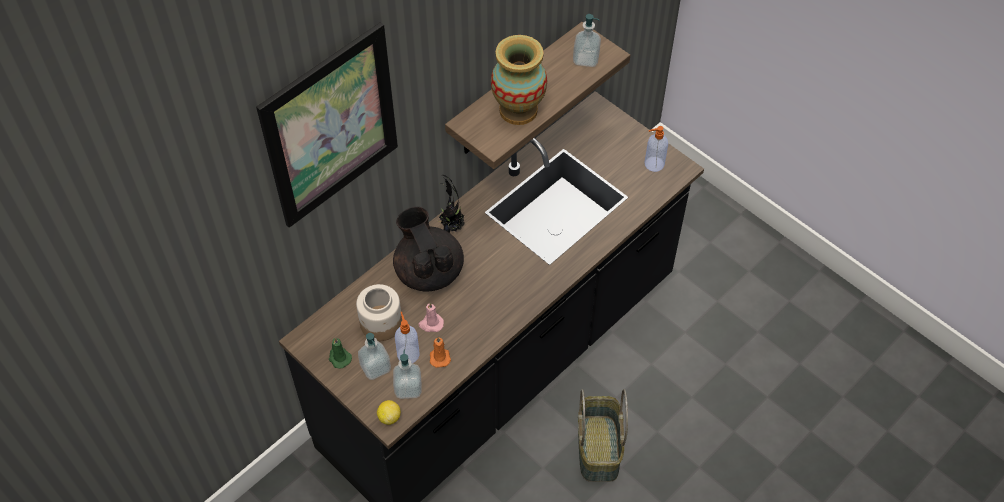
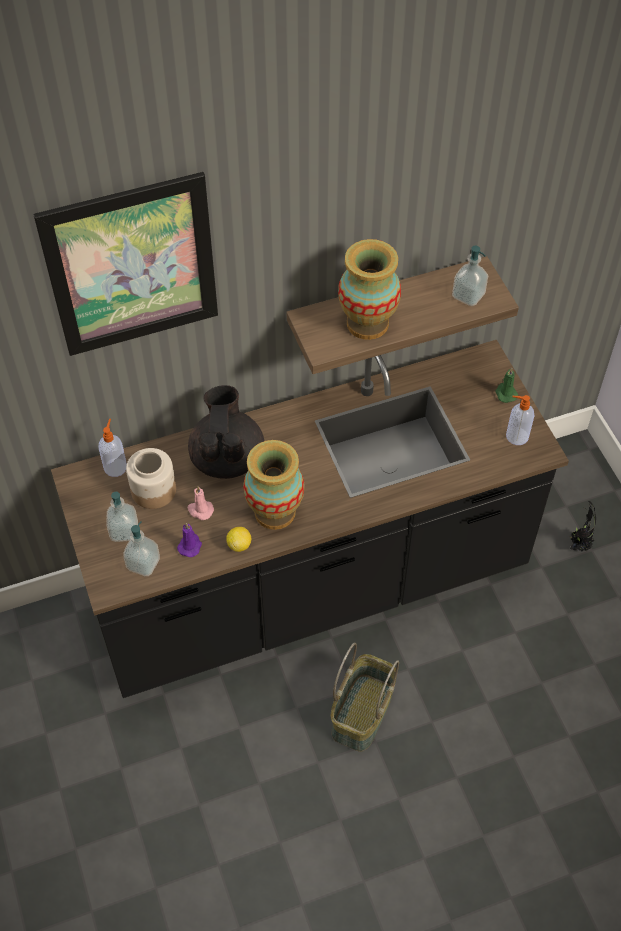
camera: 25 degrees right, 0 degrees up
green candle [329,337,352,369] -> green candle moved to [495,368,518,403]
lemon [377,400,401,425] -> lemon moved to [226,527,251,552]
soap dispenser [395,312,420,363] -> soap dispenser moved to [99,419,127,477]
orange candle [430,337,451,368] -> purple candle [177,523,202,557]
potted plant [439,175,465,233] -> potted plant moved to [568,501,596,551]
none -> vase [243,440,305,530]

